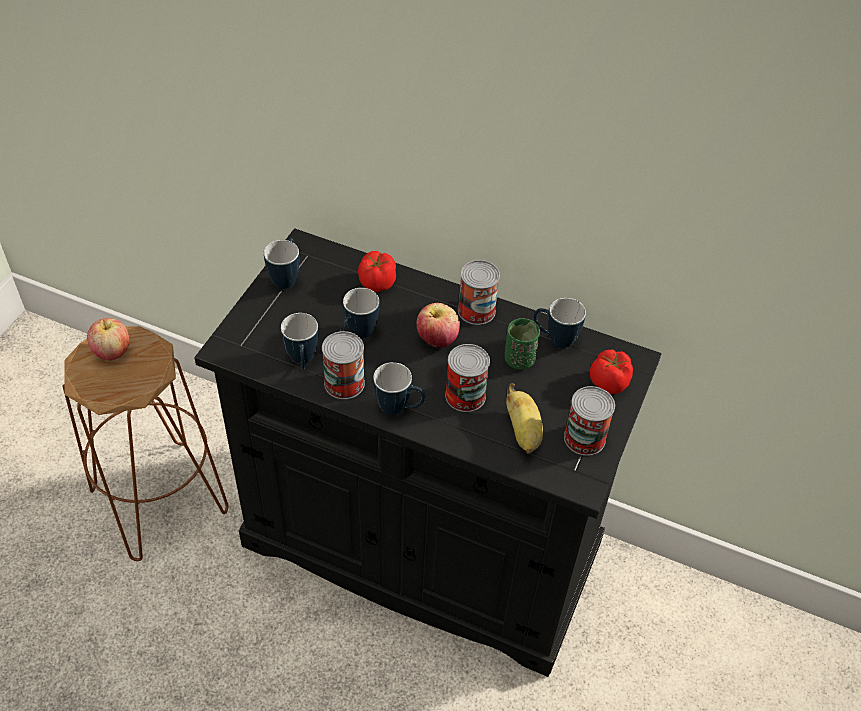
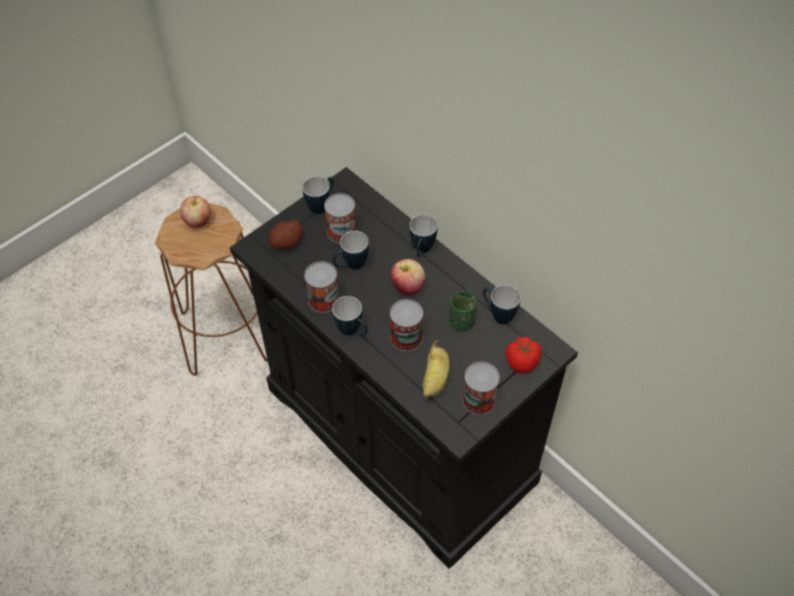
camera: 25 degrees right, 5 degrees up
mug [281,313,319,369] -> mug moved to [409,214,438,257]
tomato [358,251,396,292] -> none
can [458,260,500,325] -> can moved to [324,193,357,243]
none -> potato [269,220,303,250]

